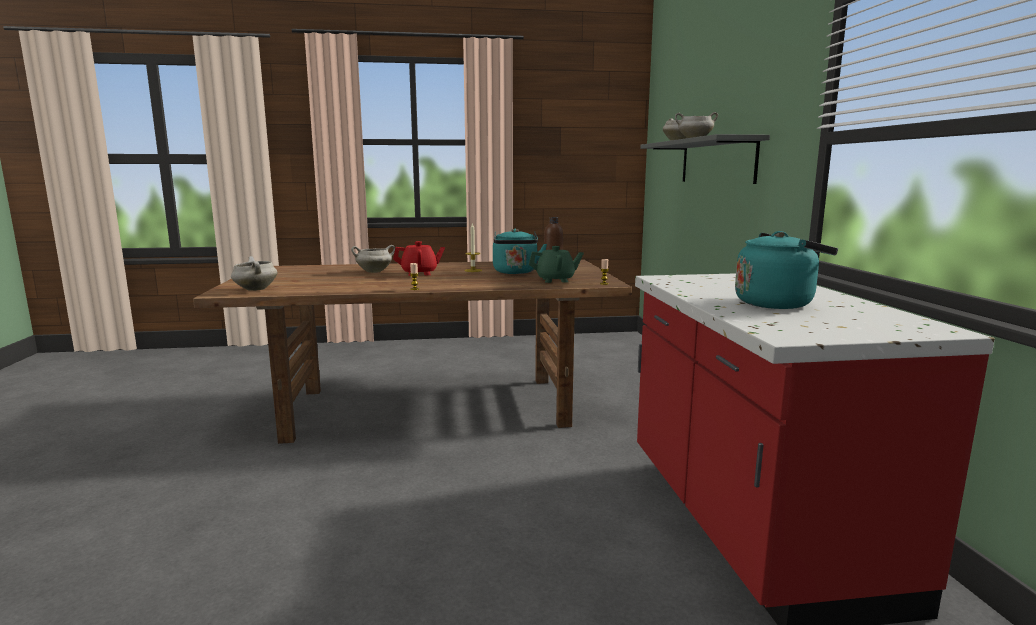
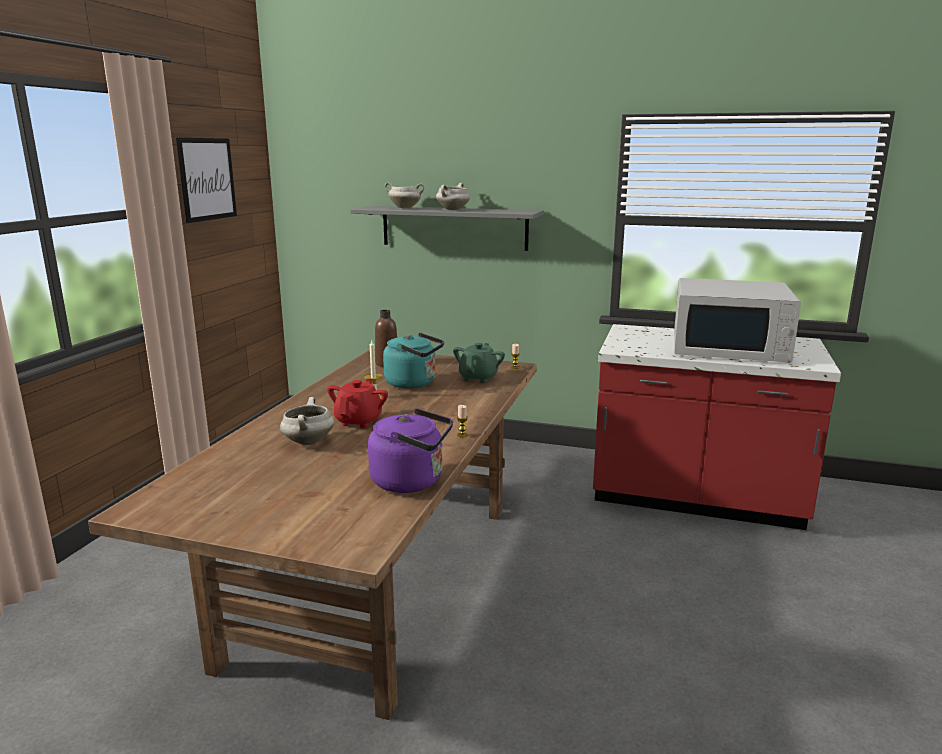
camera: 65 degrees left, 5 degrees up
white cooking pot [231,256,277,291] -> none
turquoise kettle [735,231,838,309] -> white microwave [674,278,801,363]
none -> picture [176,138,237,223]
none -> purple kettle [368,408,453,493]

